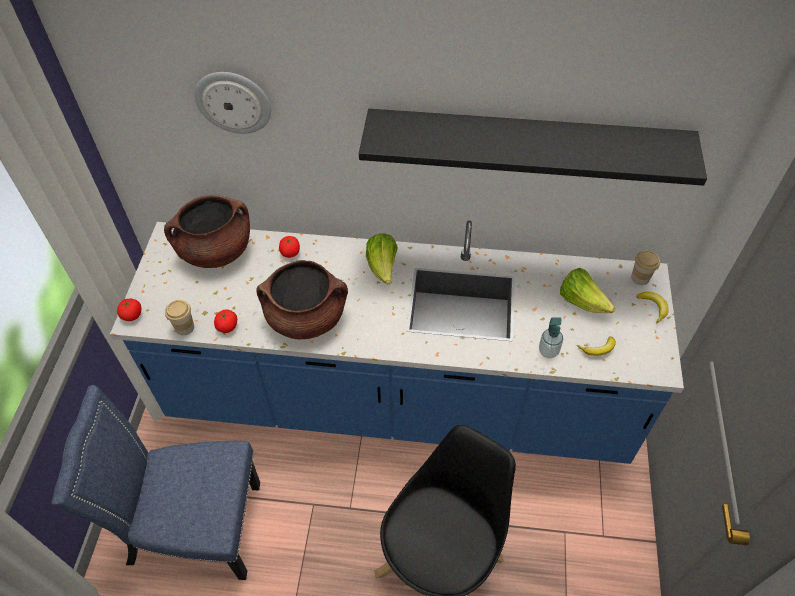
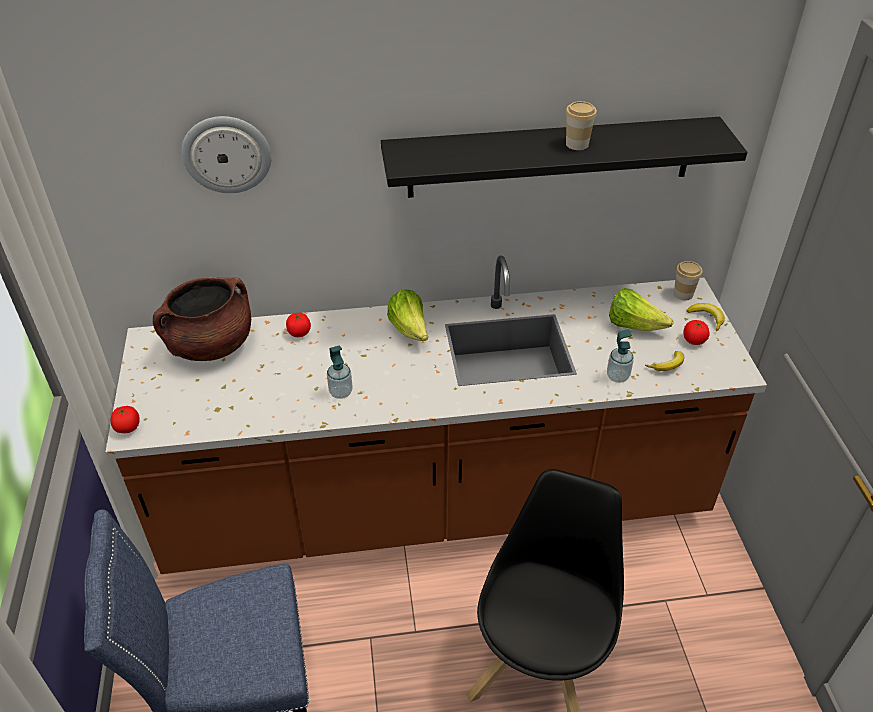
camera: 15 degrees left, 10 degrees down
blue counter [110,220,684,464] -> brown counter [105,255,767,574]
cup [165,300,194,335] -> cup moved to [565,101,597,150]
tomato [214,310,237,333] -> tomato moved to [684,320,709,345]
brown cooking pot [256,260,348,339] -> soap dispenser [327,345,353,399]

